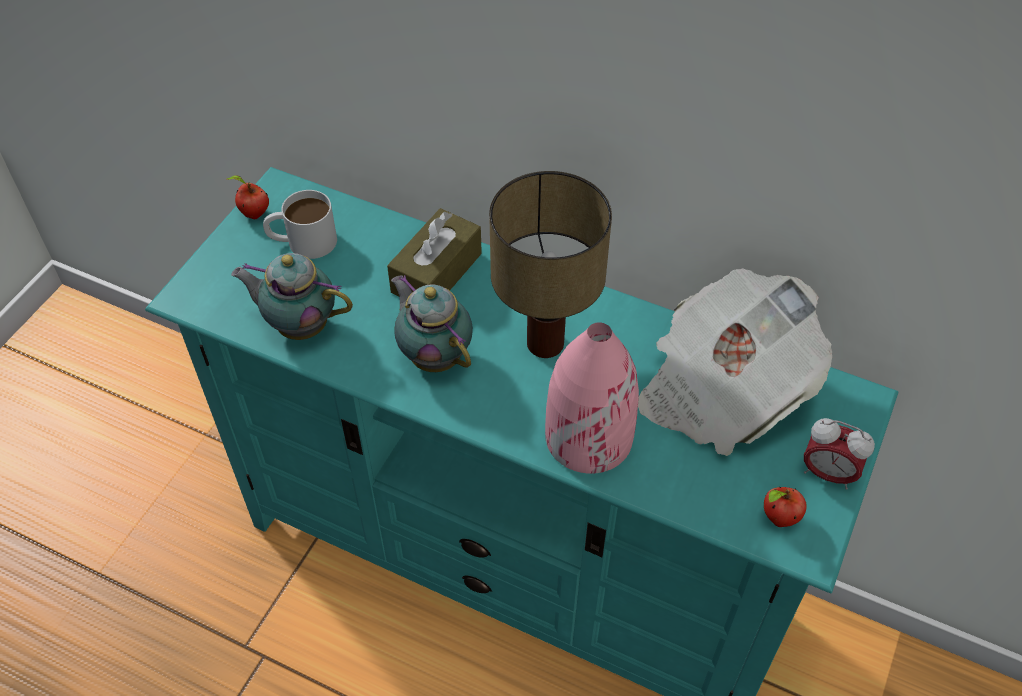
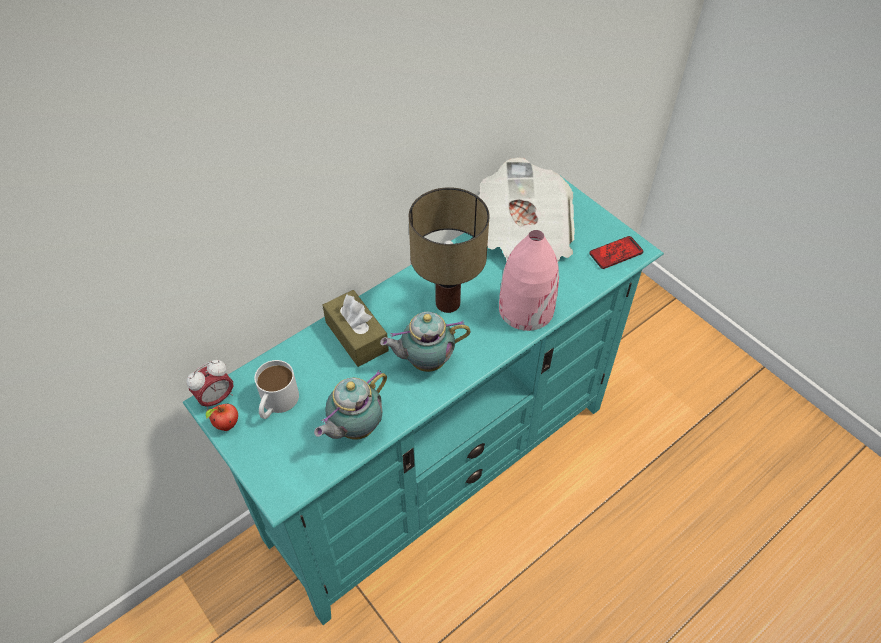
camera: 65 degrees left, 0 degrees up
apple [764,487,807,527] -> phone [589,236,644,269]
alarm clock [804,418,875,490] -> alarm clock moved to [187,360,233,411]

